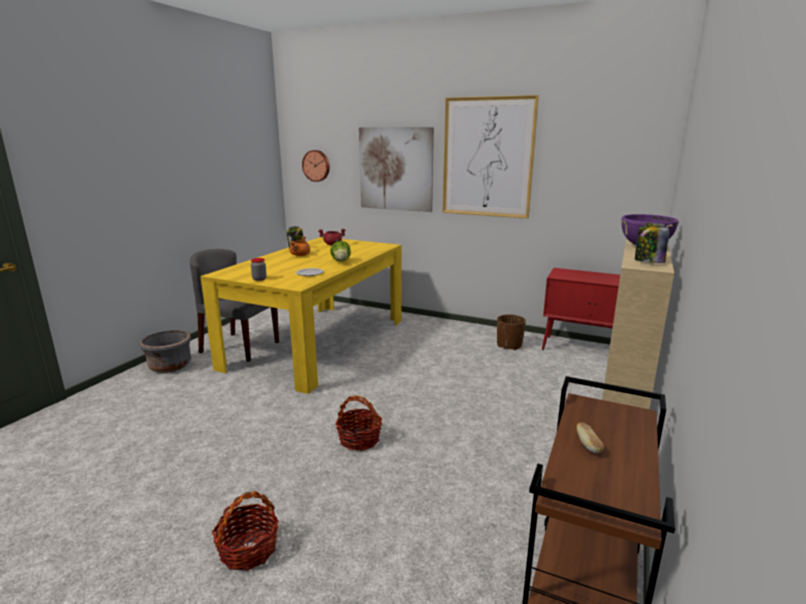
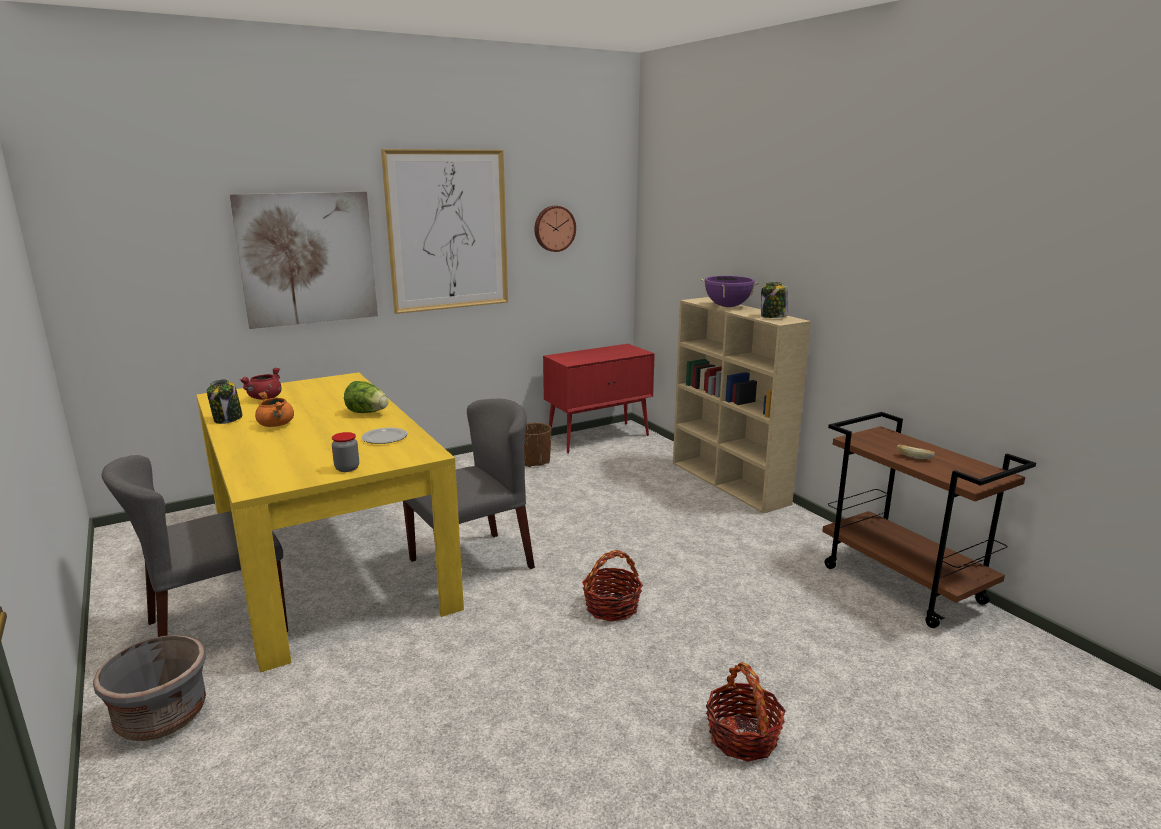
camera: 55 degrees left, 0 degrees up
wall clock [302,150,330,182] -> wall clock moved to [534,206,576,252]
none -> grey chair [403,399,535,569]

